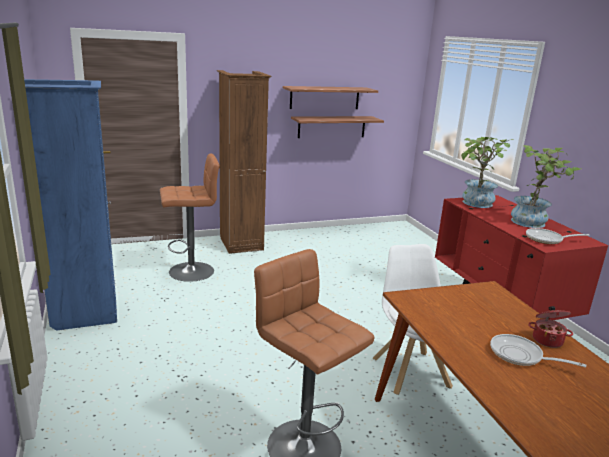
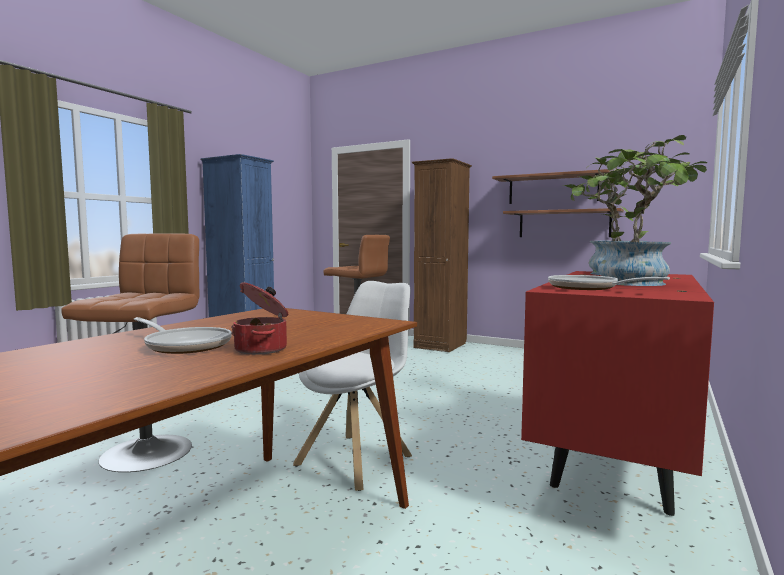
camera: 50 degrees right, 15 degrees down
frying pan [490,334,586,367] -> frying pan turned 135 degrees clockwise [134,317,232,354]

